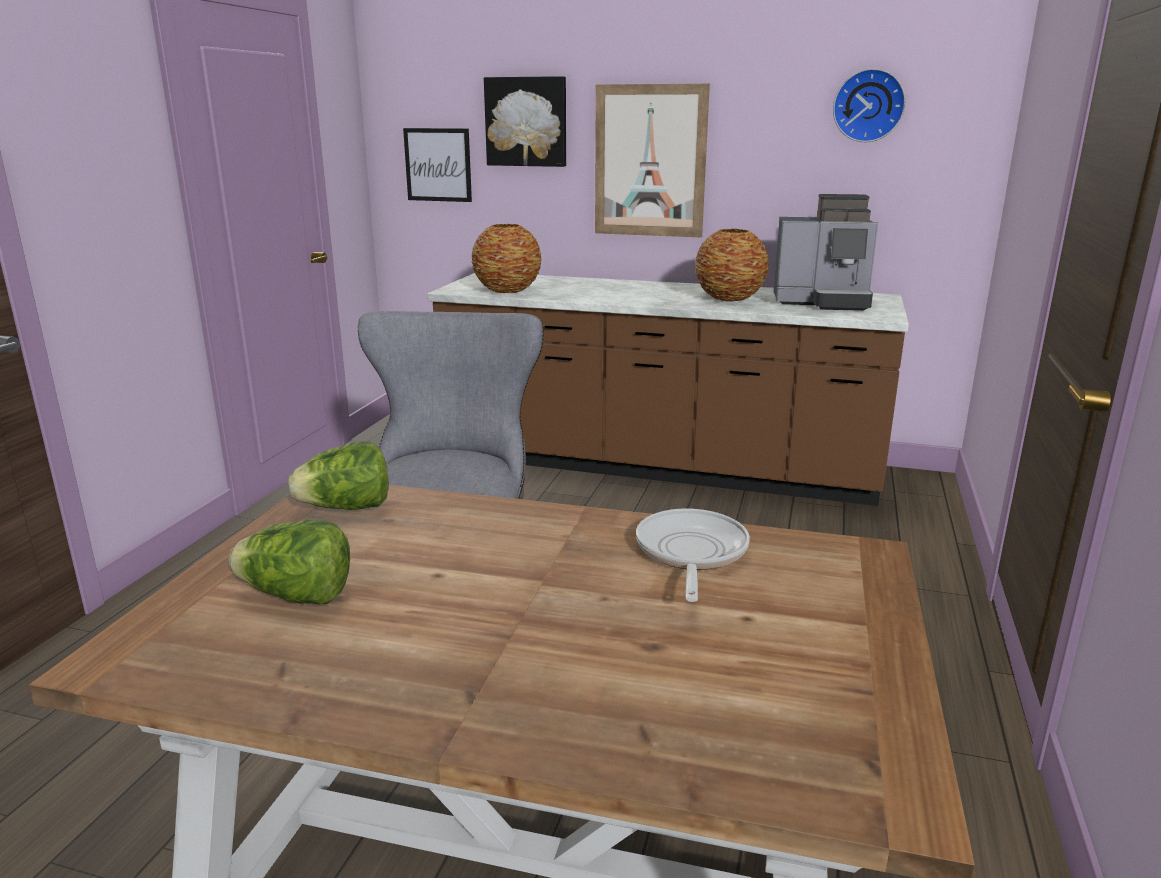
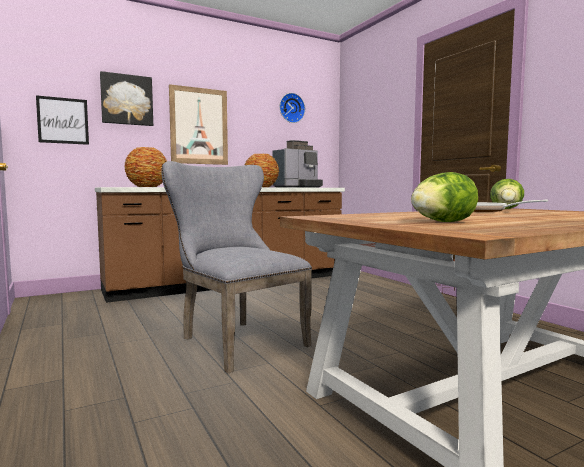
camera: 45 degrees left, 15 degrees down
lettuce [288,441,389,510] -> lettuce moved to [490,179,524,209]

